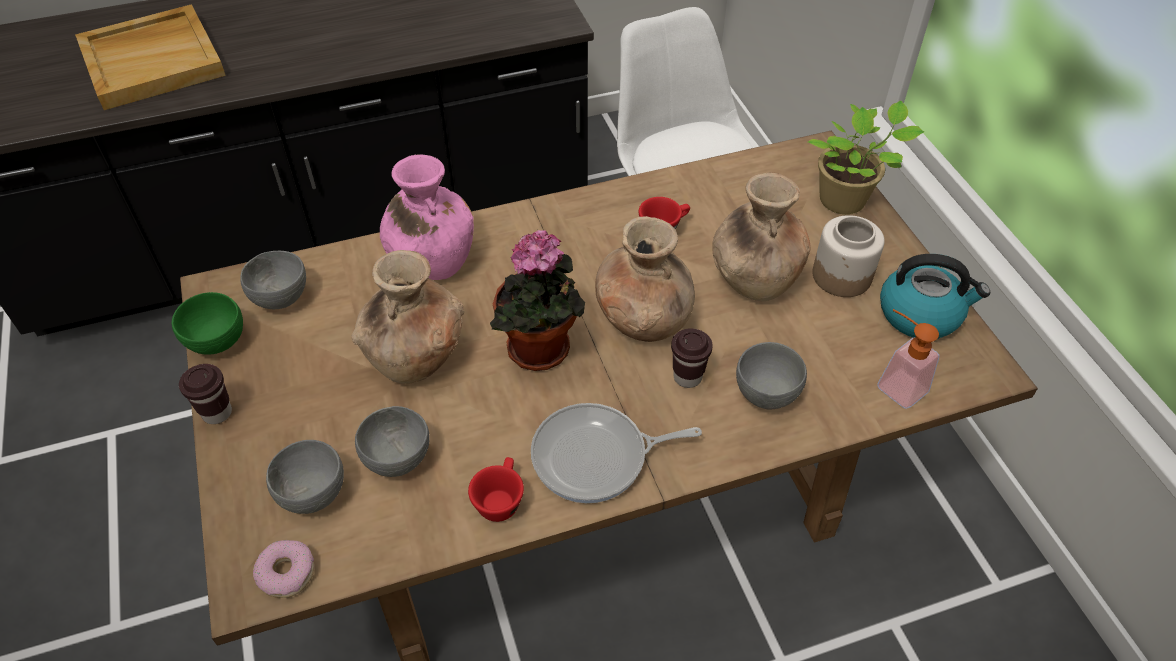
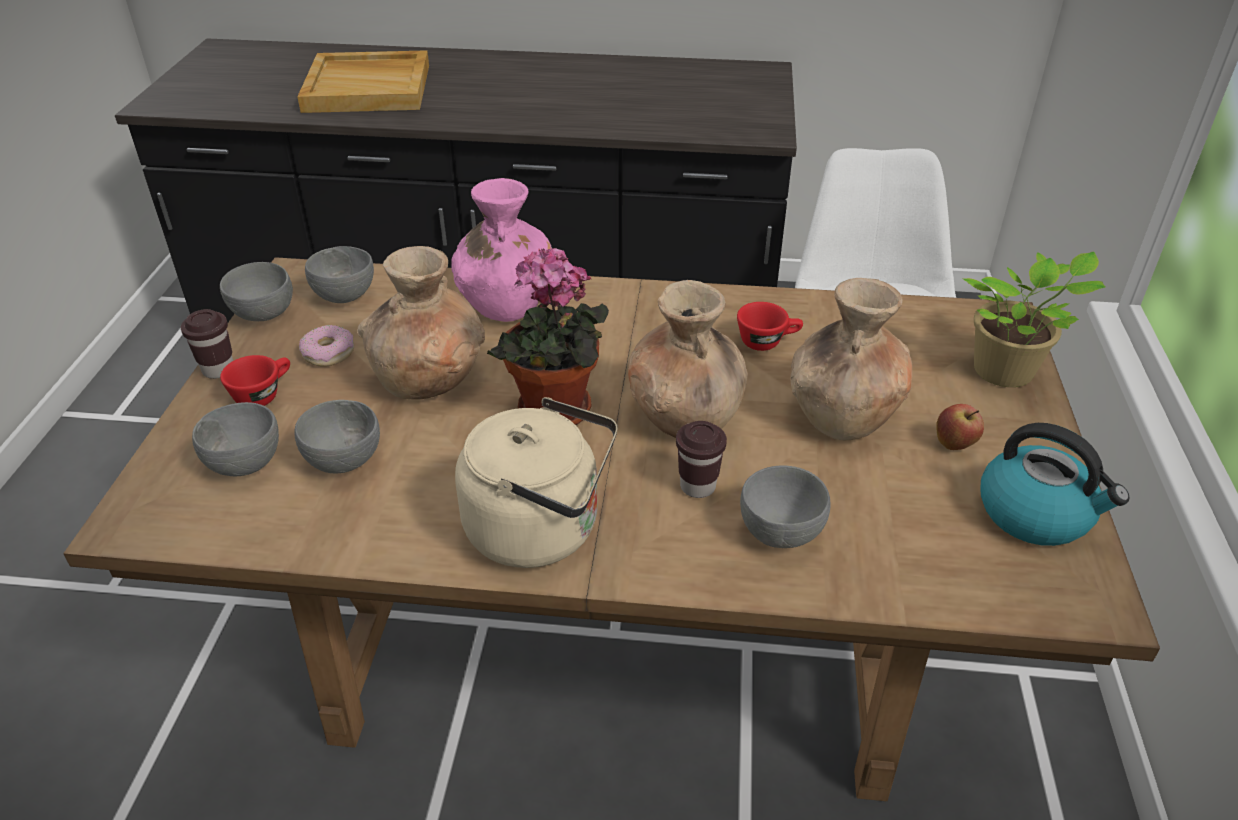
camera: 25 degrees right, 10 degrees down
green bowl [172,292,243,355] -> grey bowl [220,262,293,321]
donut [253,540,314,598] -> donut moved to [299,325,354,367]
red cup [468,457,524,522] -> red cup moved to [220,355,290,406]
frying pan [531,403,702,503] -> beige kettle [455,397,618,568]
jar [812,215,885,297] -> apple [936,404,984,450]
soap dispenser [877,309,940,409] -> none

